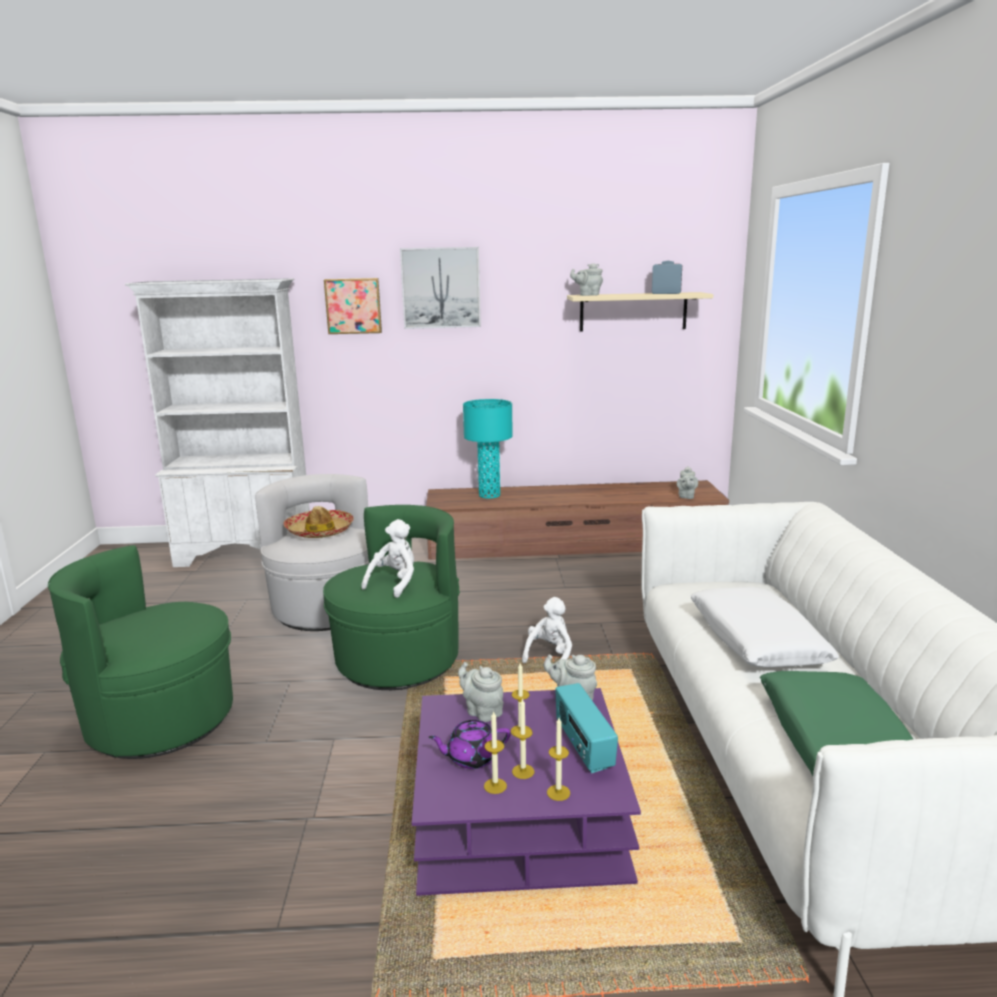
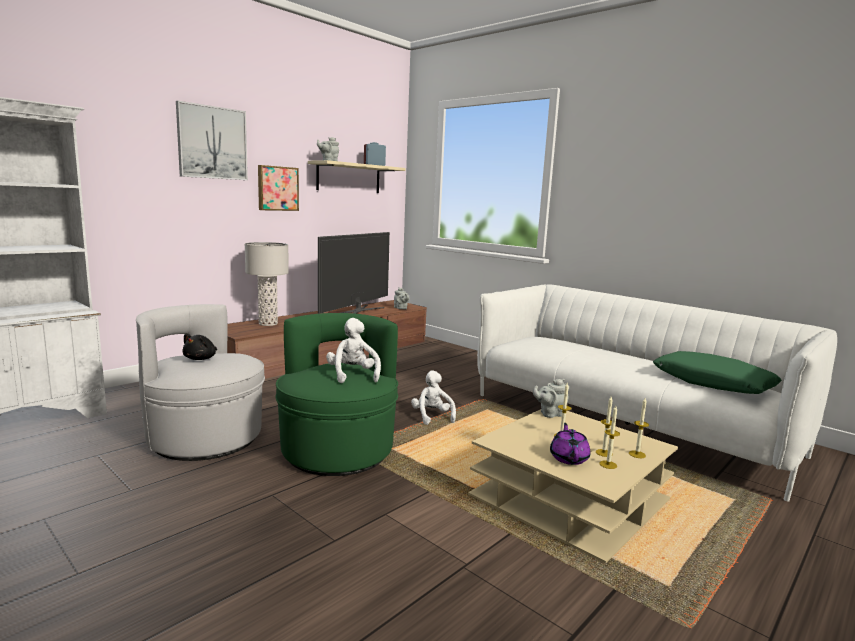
camera: 45 degrees left, 5 degrees down
green armchair [48,545,233,759] -> none
hat [283,506,354,538] -> black plush toy [182,334,217,360]
picture [324,278,382,334] -> picture moved to [258,165,299,211]
purple coffee table [412,688,641,896] -> beige coffee table [468,409,678,564]
purple teapot [428,720,511,769] -> purple teapot turned 150 degrees clockwise [550,423,590,465]
grey teapot [458,662,504,722] -> none
turquoise table lamp [463,399,513,499] -> white table lamp [245,242,289,326]
radio [555,683,618,773] -> none
white pillow [690,587,839,668] -> none
none -> television [318,232,390,314]

